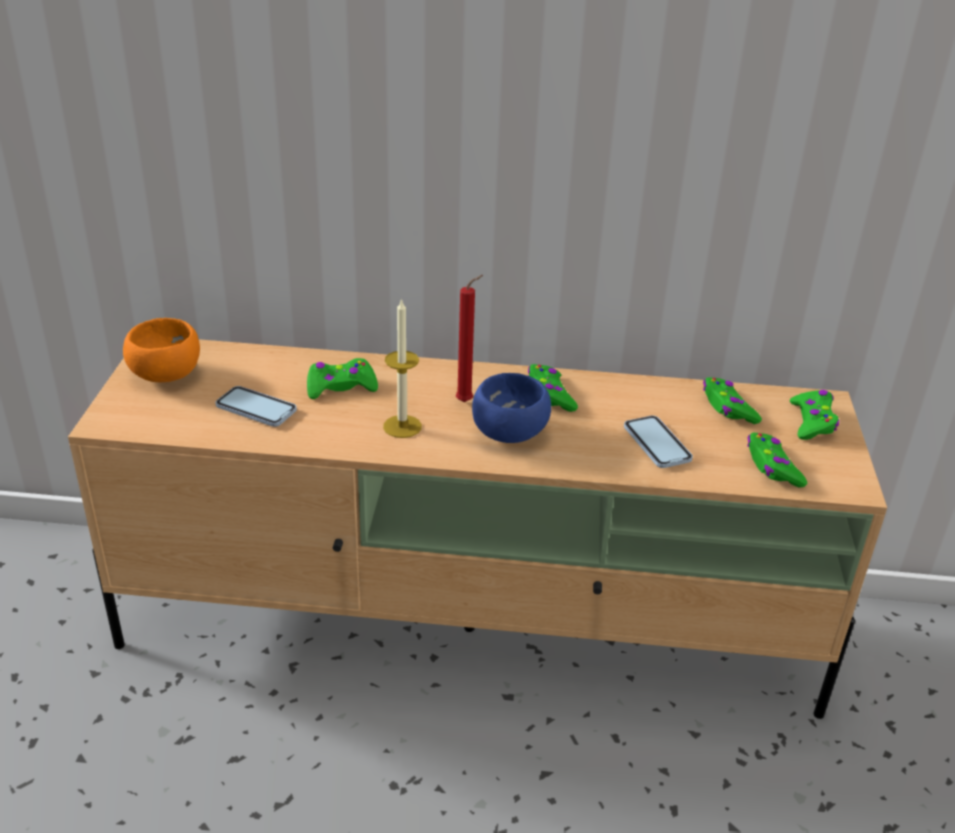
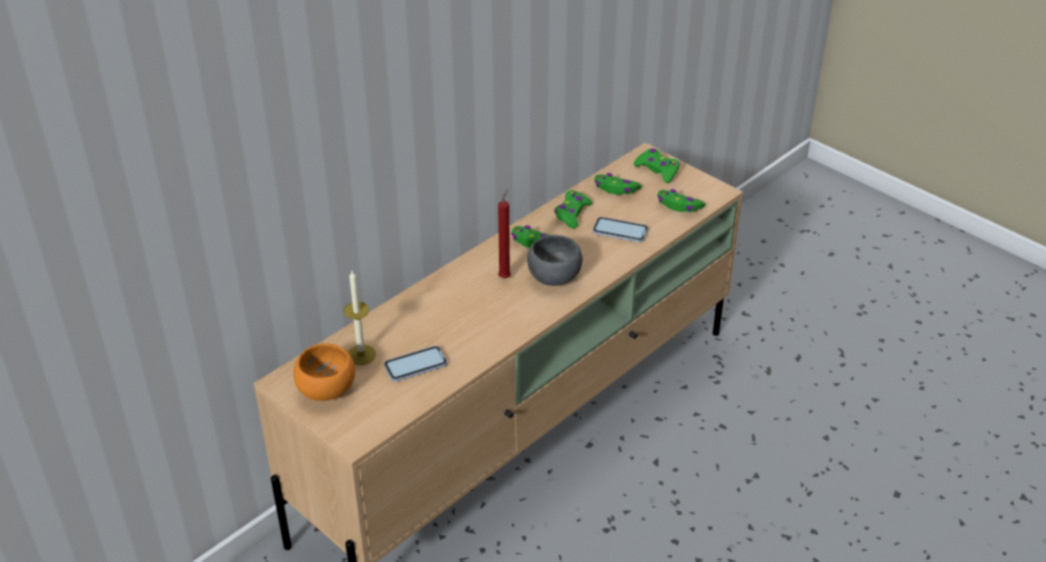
camera: 50 degrees left, 5 degrees up
green game controller [307,358,378,399] -> green game controller moved to [554,190,593,229]
candle [383,298,422,438] -> candle moved to [344,271,376,365]
blue bowl [472,373,551,443] -> grey bowl [527,235,582,286]

